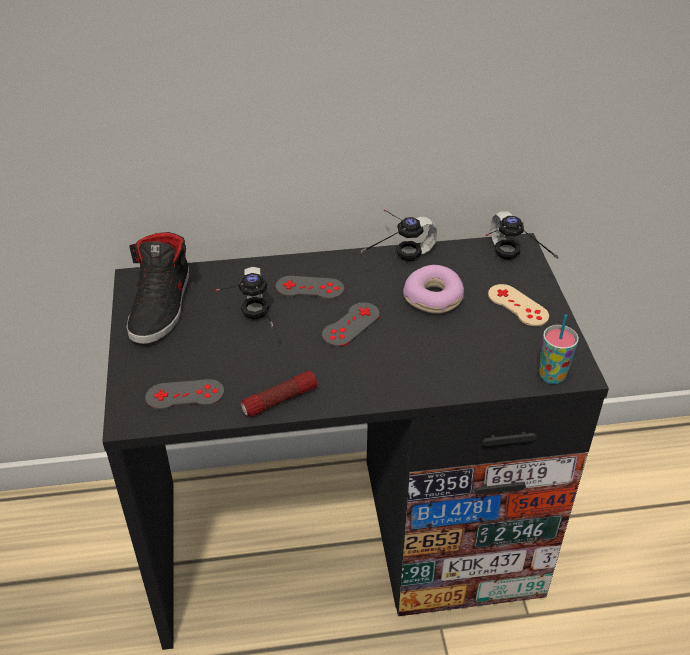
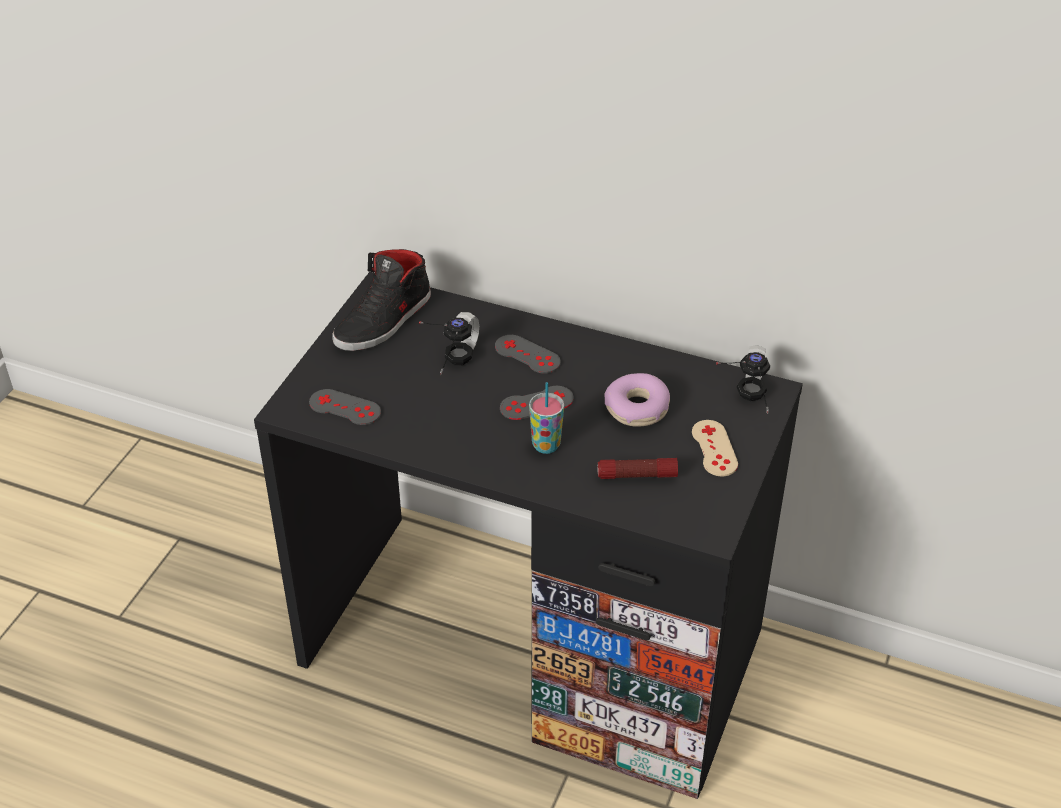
camera: 30 degrees right, 0 degrees up
flashlight [241,370,318,417] -> flashlight moved to [597,458,678,479]
headphones [360,209,437,261] -> none
cup [539,315,579,384] -> cup moved to [529,382,564,454]

